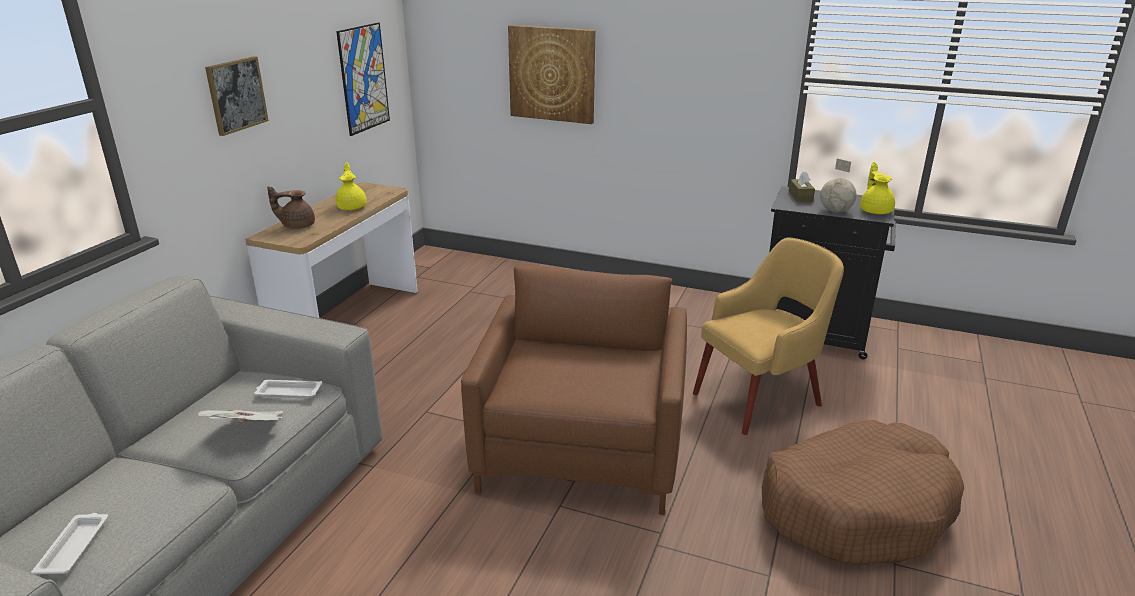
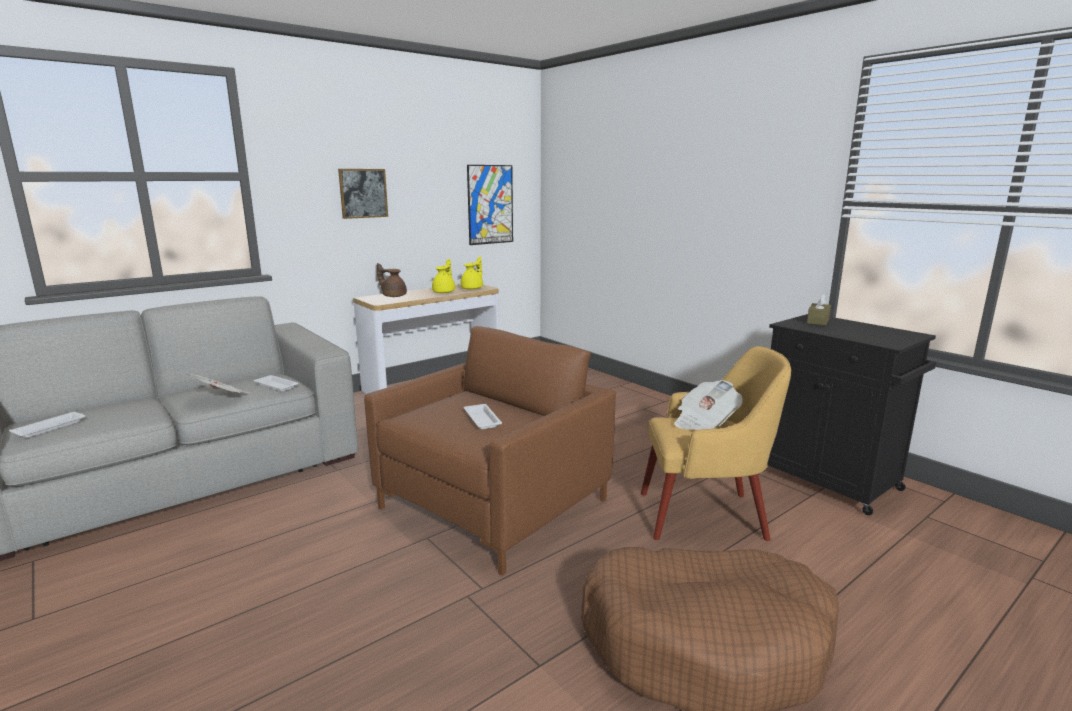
camera: 30 degrees right, 10 degrees down
picture [508,25,596,124] -> none
globe [820,159,857,213] -> none
yellow teapot [860,162,895,214] -> yellow teapot moved to [460,256,483,289]
none -> white tray [464,404,502,429]
none -> newspaper [674,380,743,430]

